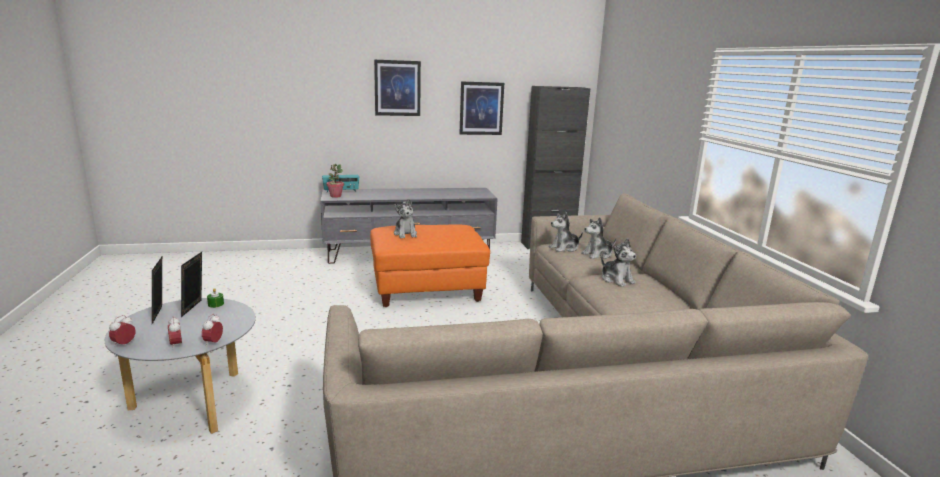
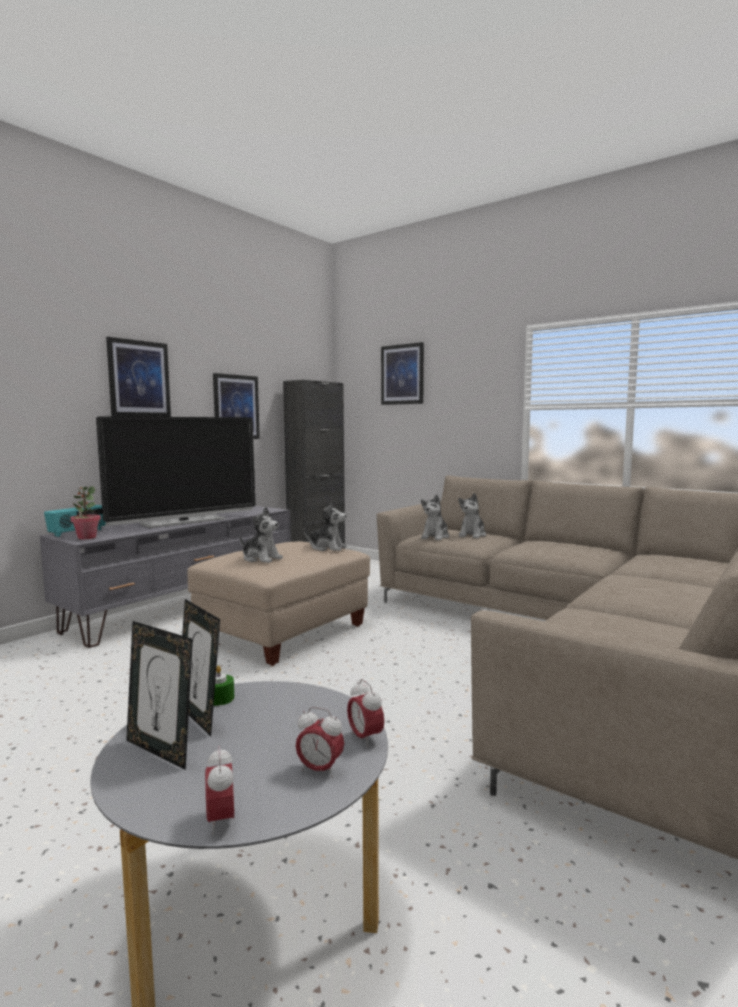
camera: 40 degrees left, 10 degrees down
orange ottoman [370,224,490,307] -> beige ottoman [188,541,370,666]
plush toy [601,238,636,287] -> plush toy moved to [304,500,347,551]
none -> television [96,416,255,528]
none -> picture [381,342,424,405]

